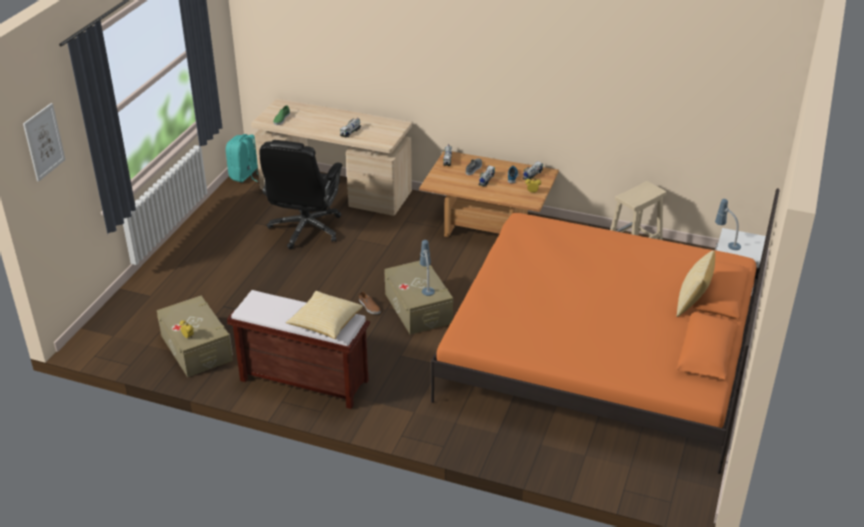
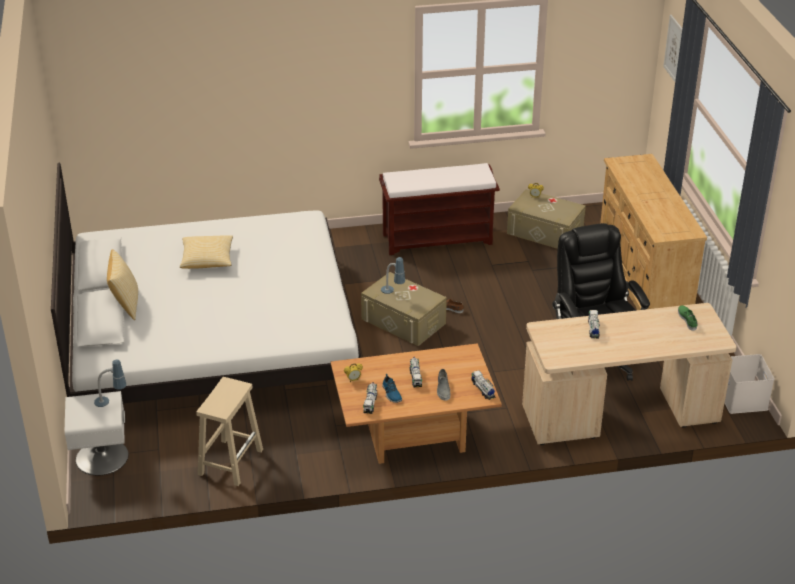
camera: 150 degrees right, 0 degrees up
turquoise backpack [226,134,259,182] -> white storage box [725,354,774,414]
pillow [286,291,363,339] -> pillow moved to [180,235,233,269]
orange bed [431,188,780,474] -> white bed [51,163,362,403]
none -> beige dresser [600,154,707,310]

